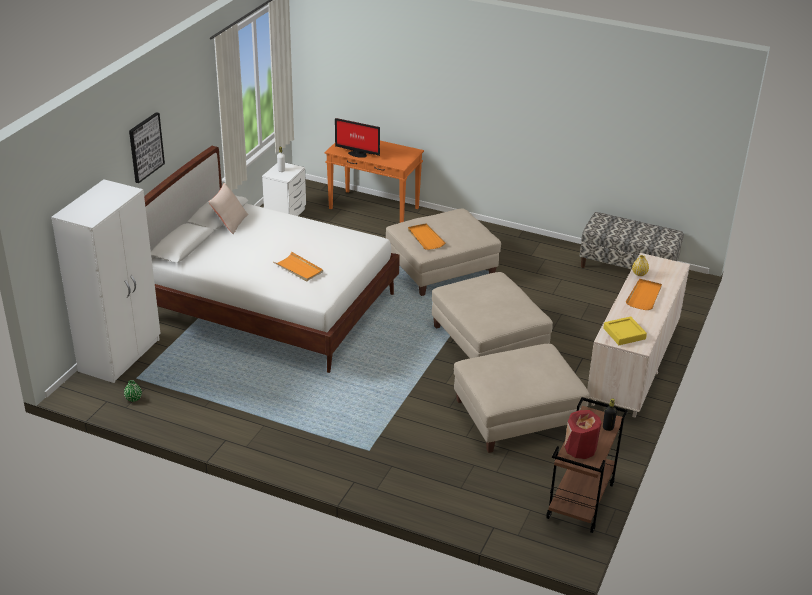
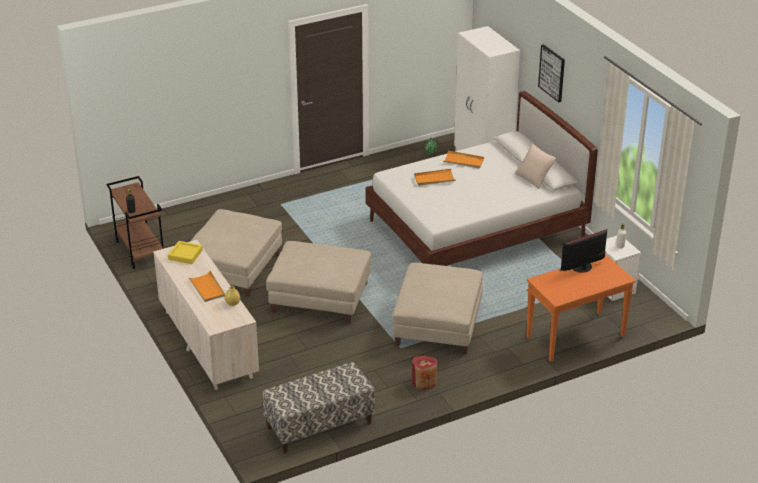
camera: 130 degrees right, 0 degrees up
orange tray [408,223,445,250] -> orange tray moved to [443,151,484,168]
red vase [564,410,602,459] -> red vase moved to [412,356,437,390]

